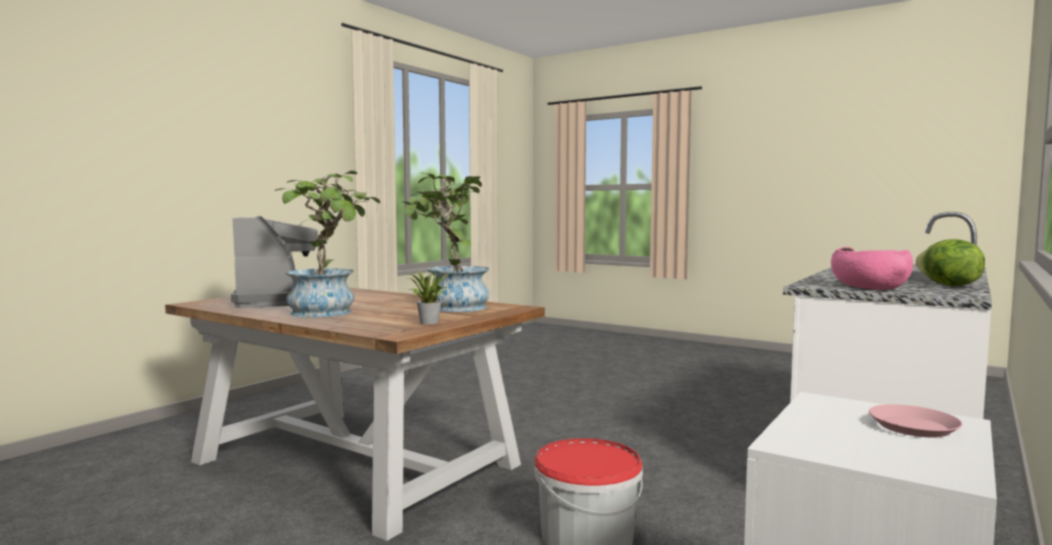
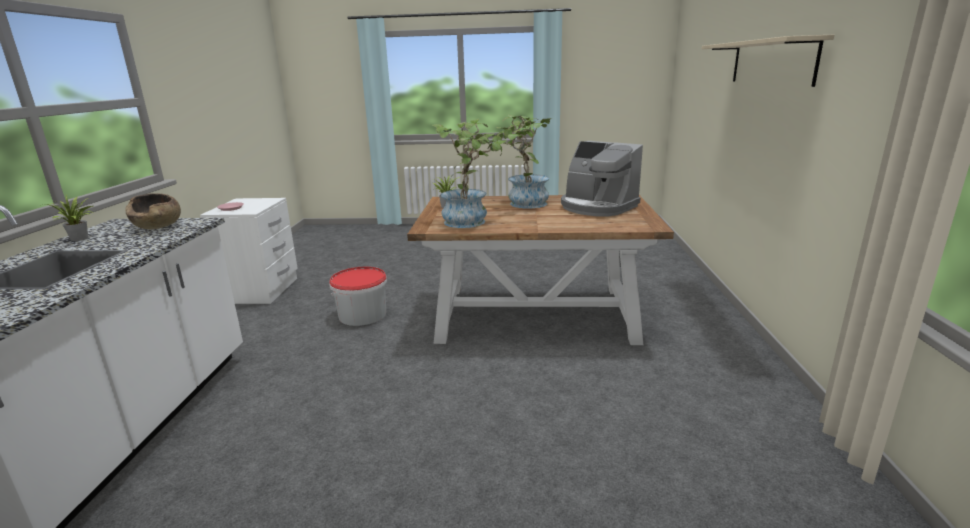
camera: 150 degrees right, 15 degrees up
pink bowl [831,247,913,290] -> brown bowl [126,193,181,229]
lettuce [915,239,985,286] -> potted plant [49,195,93,241]
none -> beige shelf [702,35,834,87]

